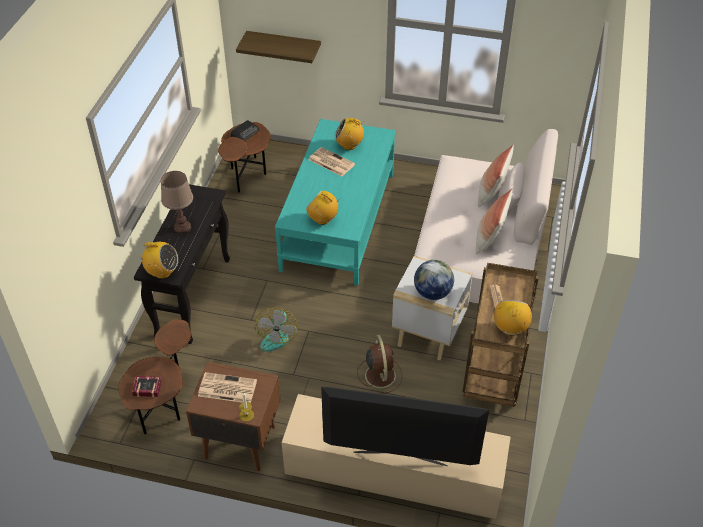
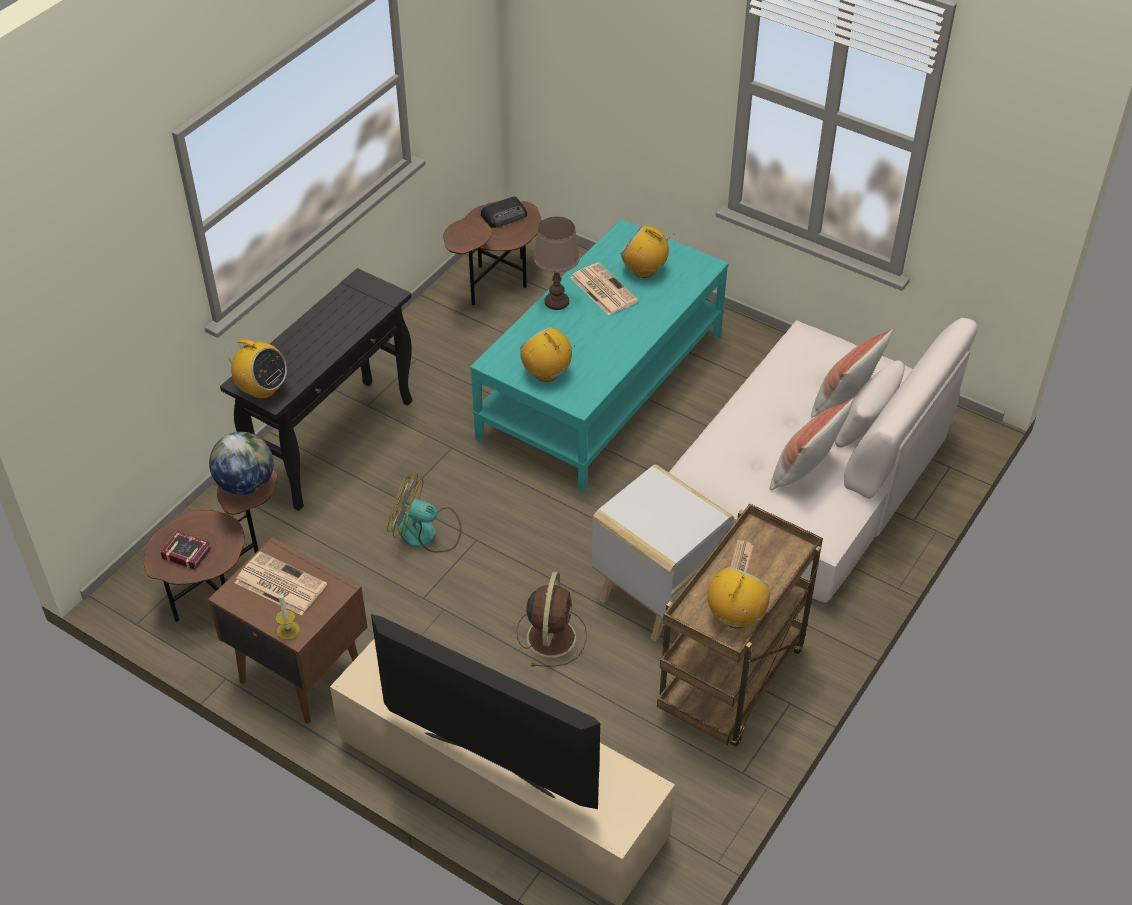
camera: 20 degrees right, 0 degrees up
brown table lamp [161,171,193,233] -> brown table lamp moved to [534,216,580,310]
shelf [236,31,321,63] -> none
fan [254,307,298,351] -> fan turned 75 degrees clockwise [387,473,461,553]
globe [414,260,454,300] -> globe moved to [209,432,274,495]

